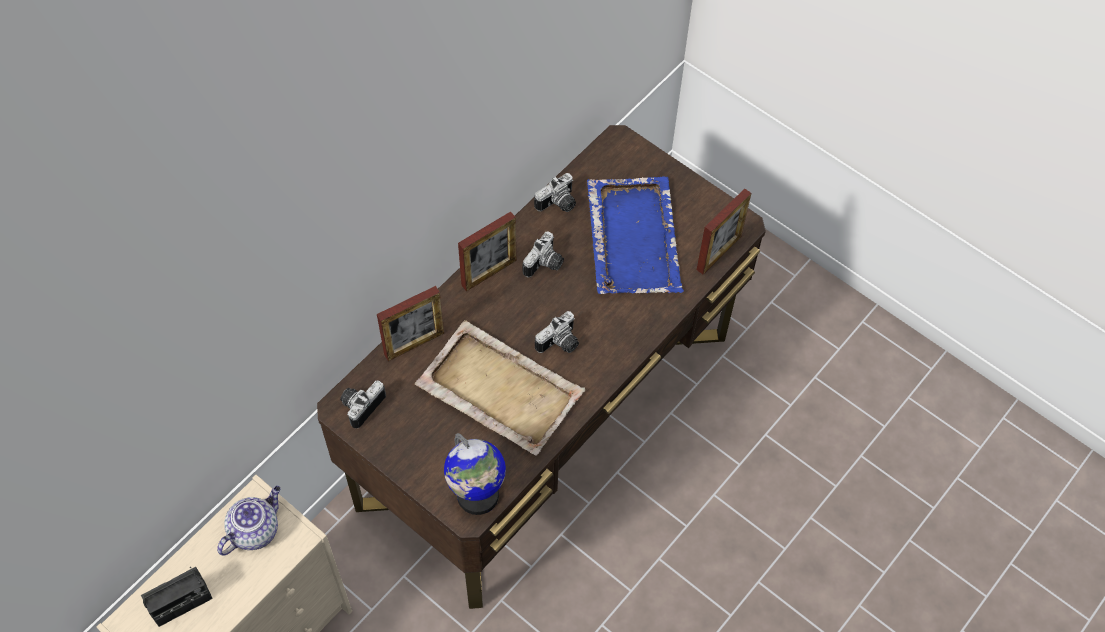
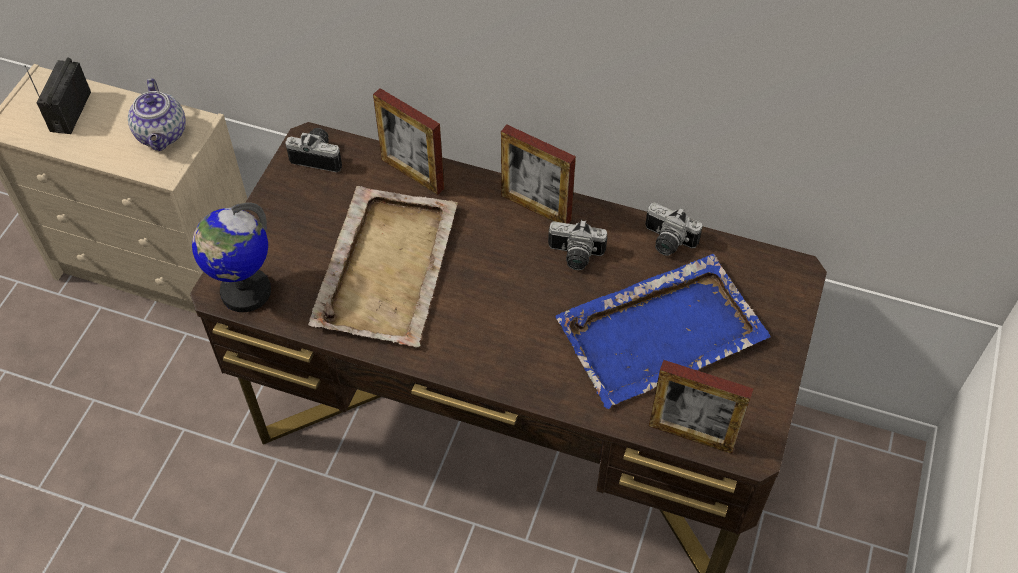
camera: 70 degrees right, 5 degrees down
radio [141,567,213,627] -> radio turned 60 degrees clockwise [24,57,91,134]
teapot [217,486,281,556] -> teapot turned 60 degrees clockwise [128,78,186,151]
camera [535,311,579,353] -> none

